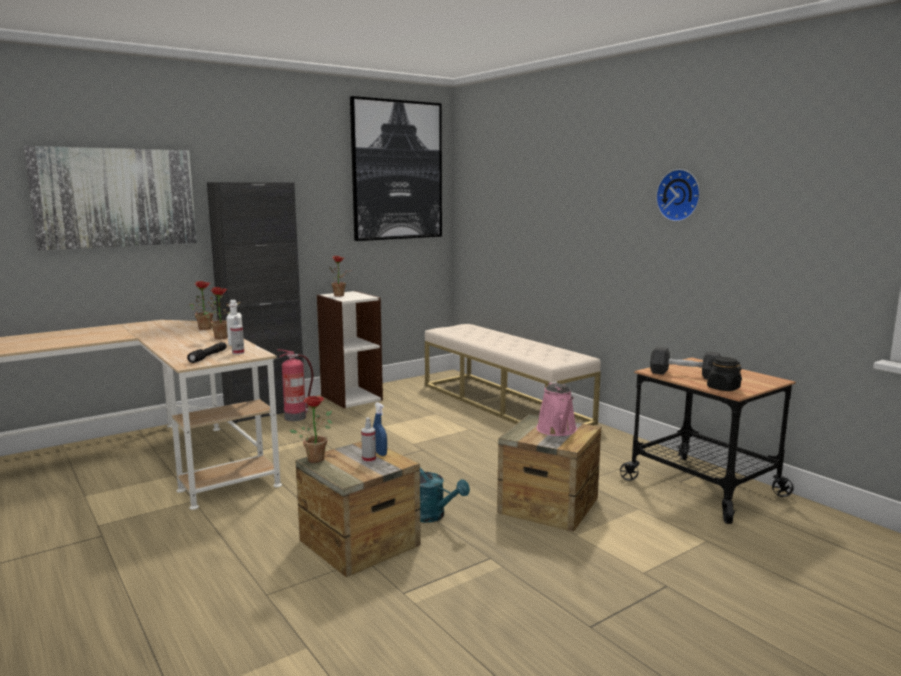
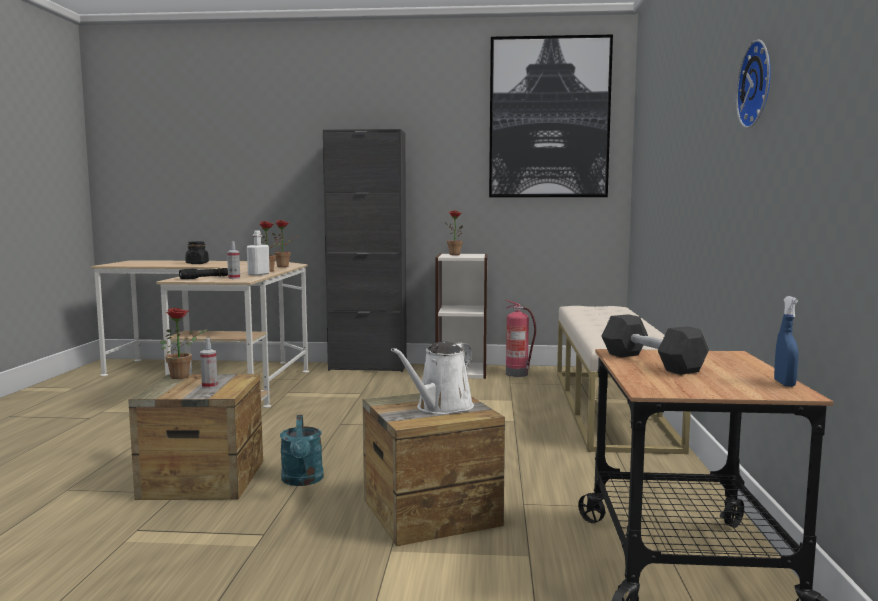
camera: 40 degrees right, 5 degrees down
picture [24,146,197,250] -> none
fire extinguisher [278,349,313,421] -> fire extinguisher moved to [505,300,536,377]
blue spray bottle [373,402,387,456] -> blue spray bottle moved to [774,296,799,387]
pink watering can [536,382,577,436] -> white watering can [391,342,474,414]
black jar [707,357,742,391] -> black jar moved to [185,241,209,264]

